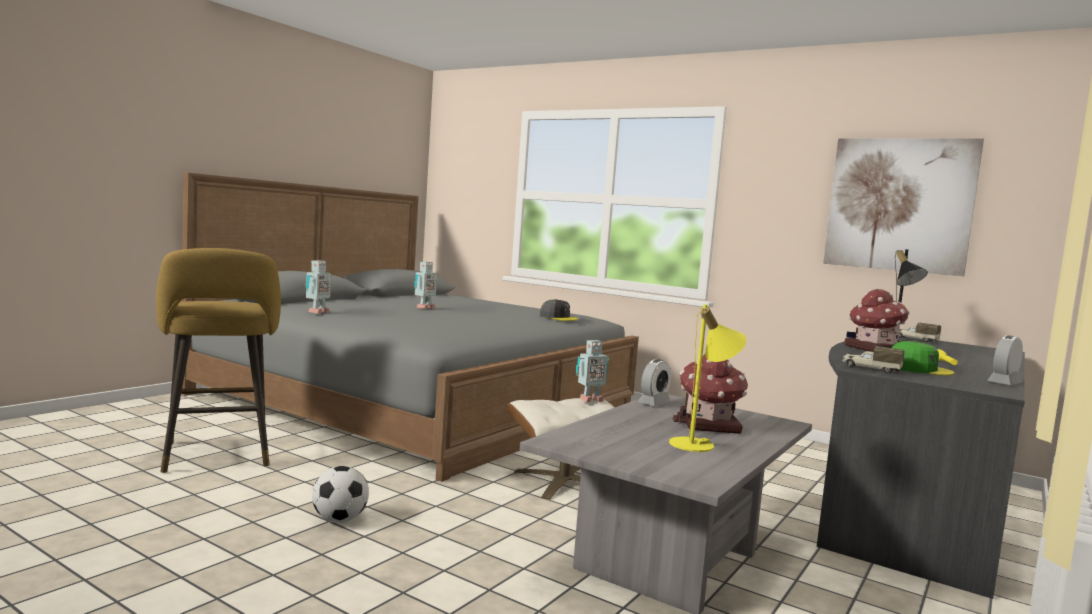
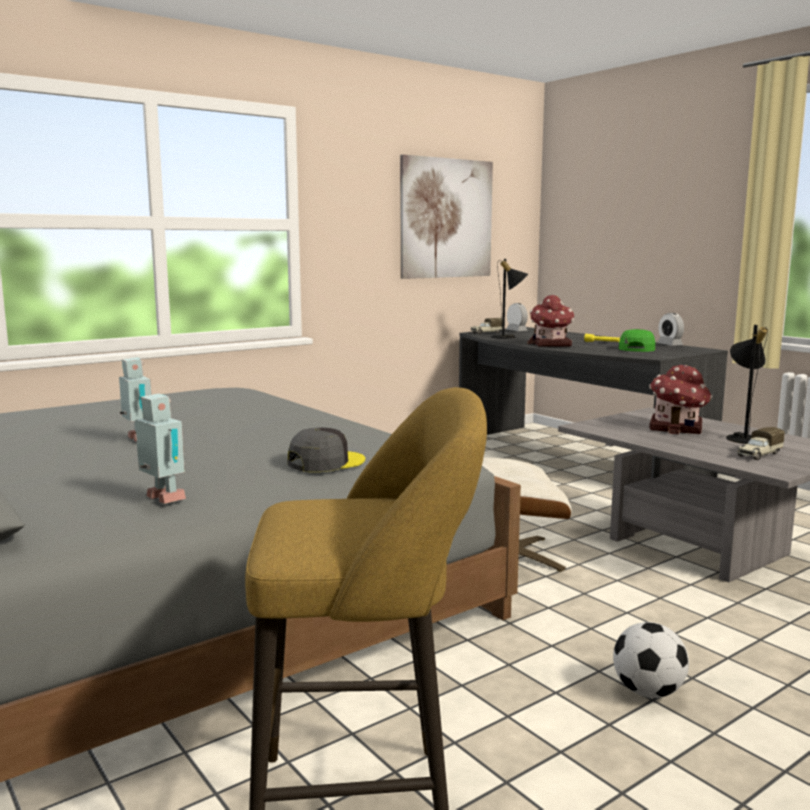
camera: 70 degrees left, 5 degrees up
grey cap [540,299,579,321] -> grey cap moved to [287,427,365,472]
toy robot [576,340,609,402] -> none
alarm clock [638,359,672,406] -> alarm clock moved to [506,303,528,331]
yellow table lamp [669,305,747,452] -> black table lamp [726,325,768,444]
toy truck [842,346,905,373] -> toy truck moved to [737,427,785,460]

